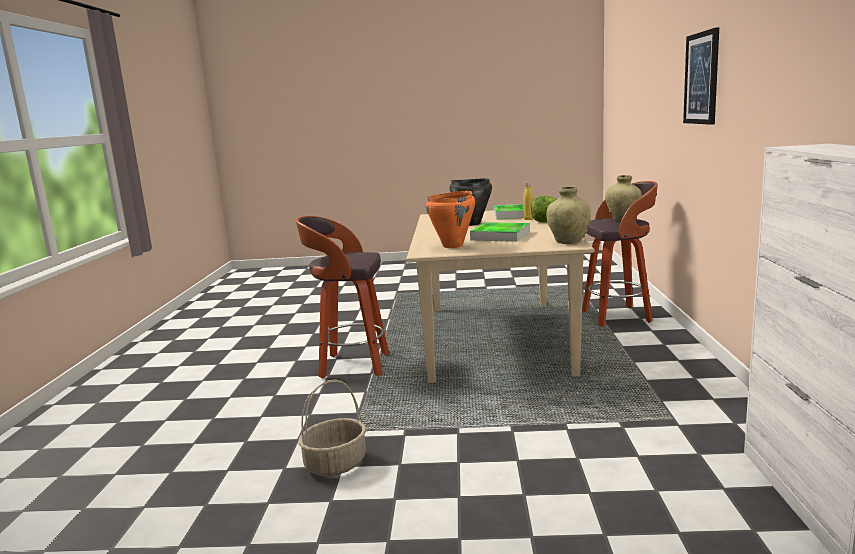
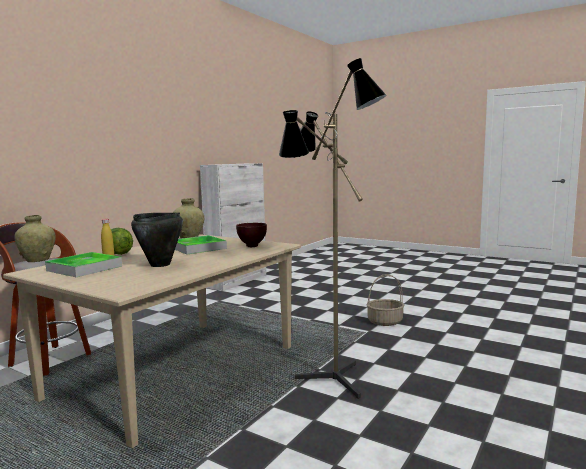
camera: 150 degrees left, 5 degrees down
stool [296,216,389,378] -> floor lamp [279,58,386,399]
orange cooking pot [426,191,475,248] -> brown bowl [236,223,267,247]
picture [683,27,719,125] -> none

